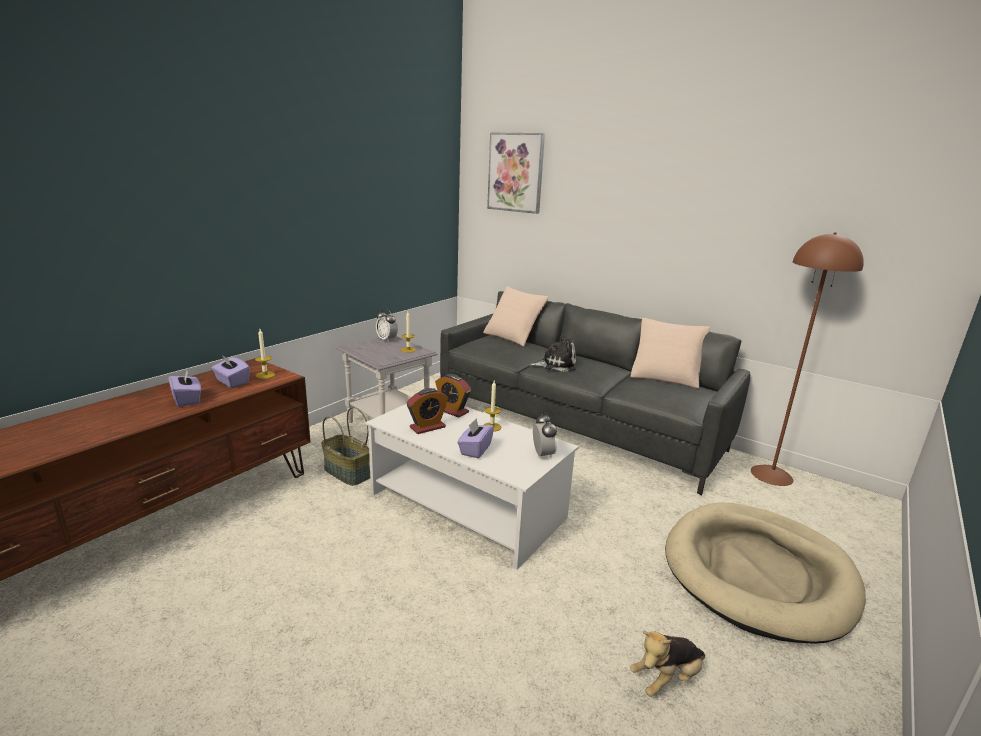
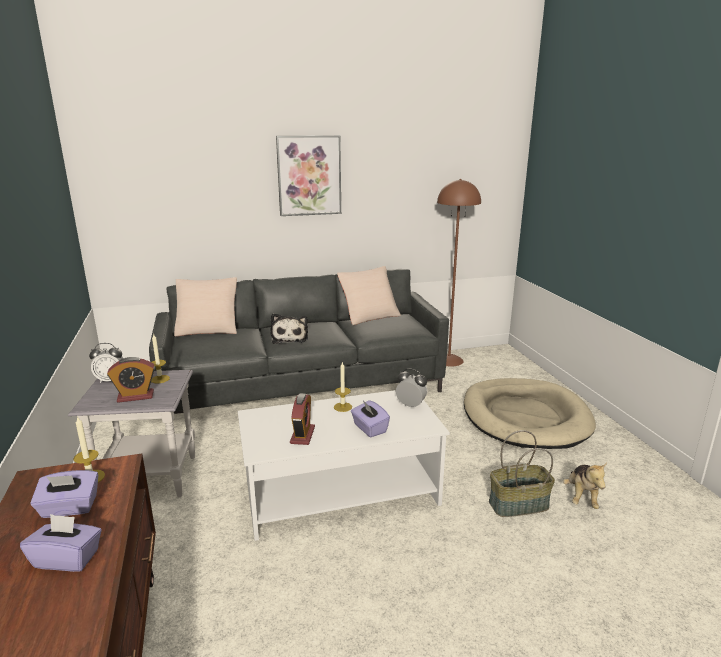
camera: 50 degrees left, 0 degrees up
basket [321,407,370,486] -> basket moved to [489,430,555,517]
alarm clock [435,374,471,418] -> alarm clock moved to [107,357,155,403]
picture [487,133,545,214] -> picture moved to [276,135,341,216]
plush toy [530,336,576,372] -> plush toy turned 135 degrees clockwise [270,313,308,344]

